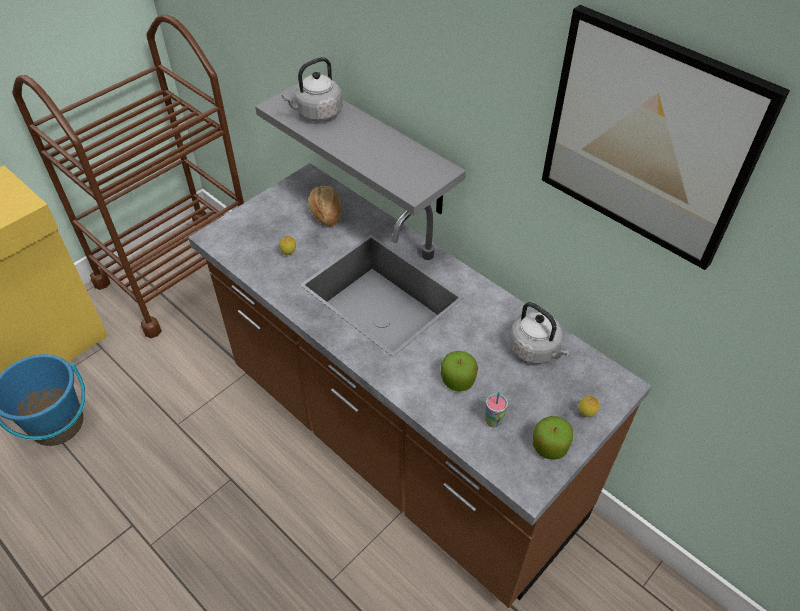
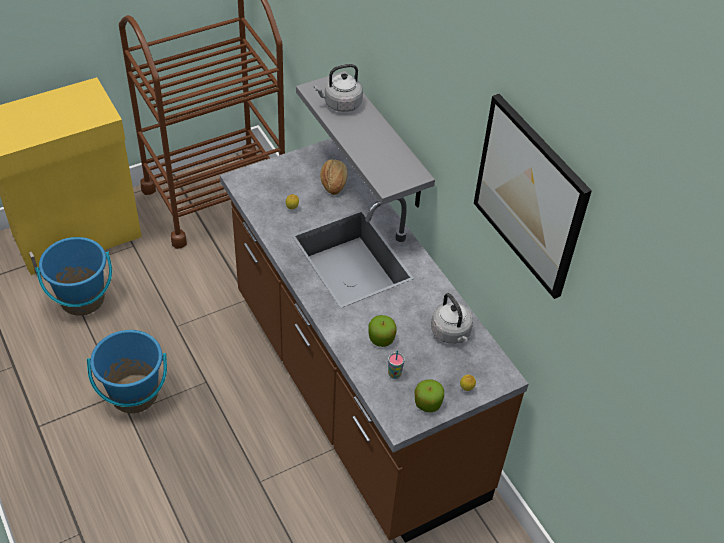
camera: 15 degrees right, 0 degrees up
none -> blue bucket [87,330,167,413]

